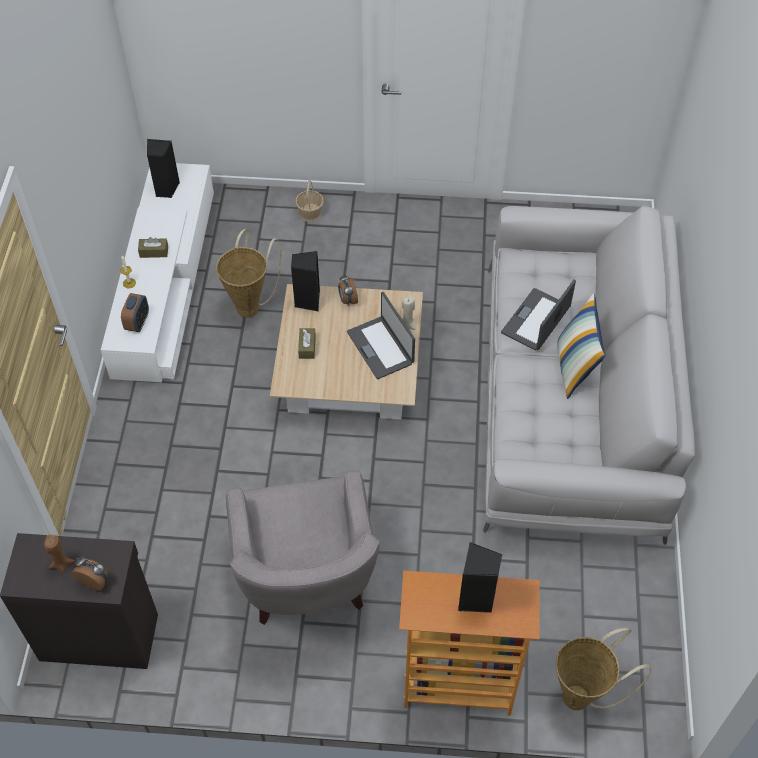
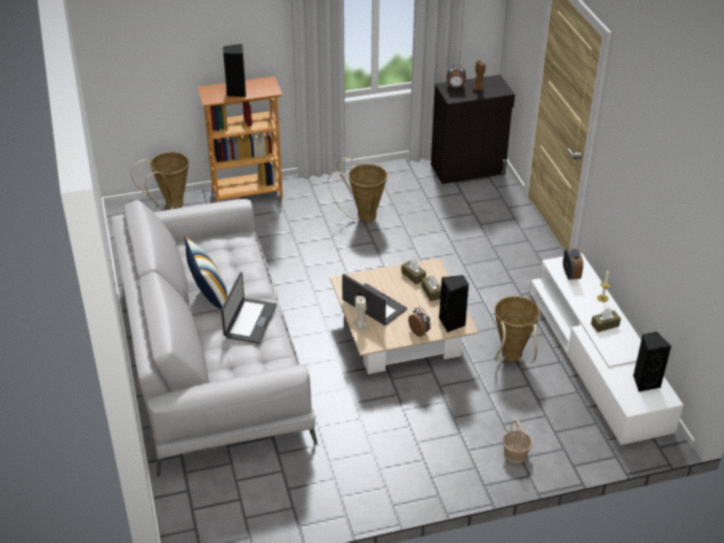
camera: 160 degrees right, 15 degrees down
grey armchair [226,471,380,625] -> basket [328,158,387,222]
none -> brown tissue box [401,259,426,284]

